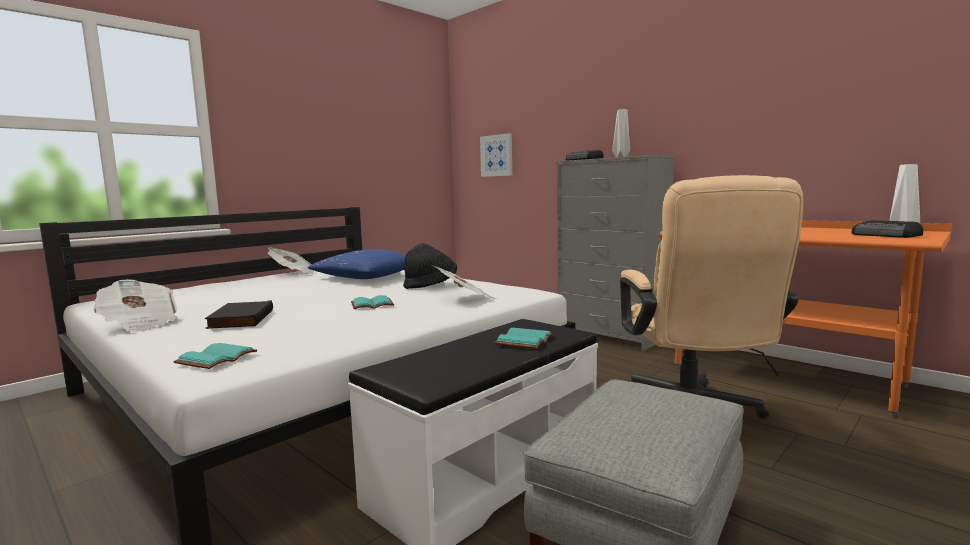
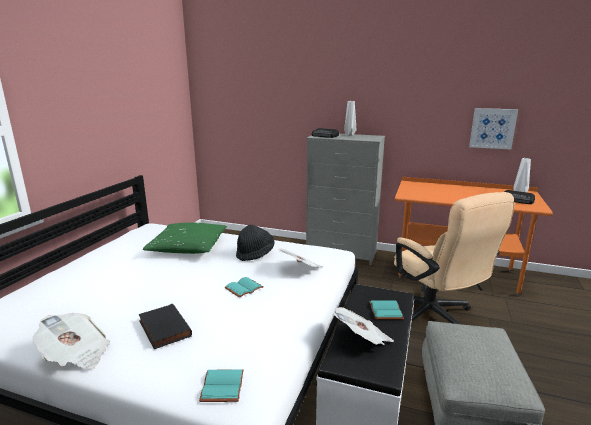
camera: 25 degrees left, 10 degrees up
newspaper [268,248,314,274] -> newspaper moved to [334,307,394,345]
blue pillow [308,249,406,279] -> green pillow [143,223,227,254]
picture [480,133,512,177] -> picture moved to [469,108,518,149]

